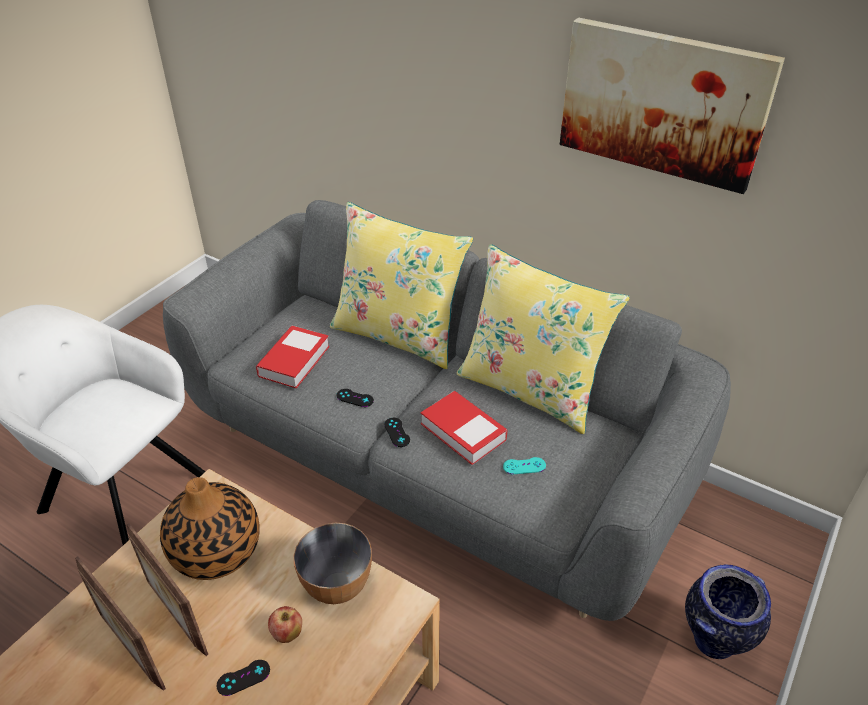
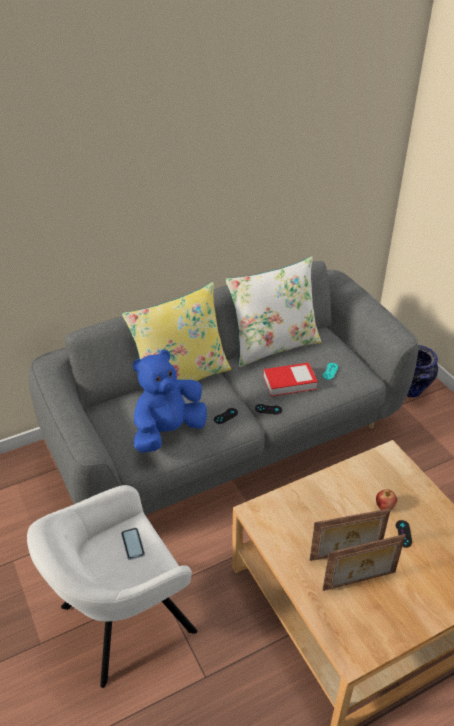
camera: 60 degrees left, 0 degrees up
vase [160,477,260,580] -> none
book [256,326,330,389] -> blue plush toy [133,350,207,453]
bowl [294,523,372,604] -> none
yellow pillow [457,244,630,434] -> white pillow [225,256,321,367]
picture [560,18,785,194] -> none
none -> phone [121,528,145,560]

